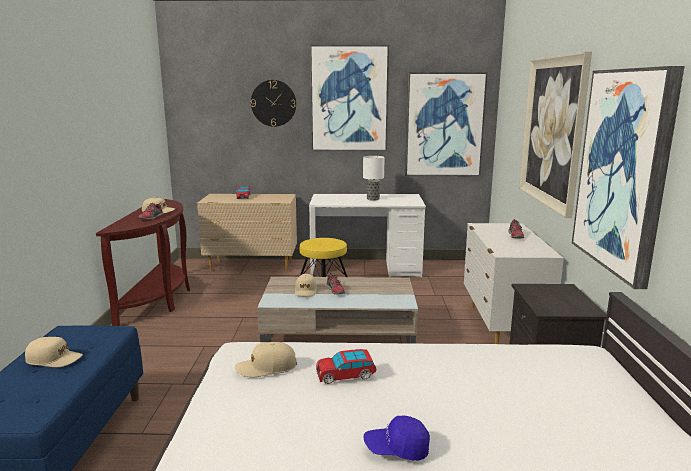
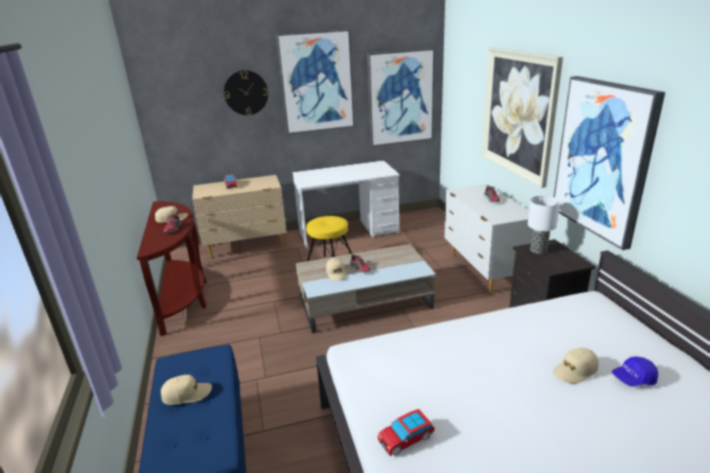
camera: 15 degrees left, 10 degrees up
beige cap [235,342,297,377] -> beige cap moved to [553,348,599,384]
toy car [316,349,377,384] -> toy car moved to [378,409,435,456]
table lamp [363,156,385,201] -> table lamp moved to [528,196,560,254]
blue cap [364,416,430,460] -> blue cap moved to [612,356,658,387]

